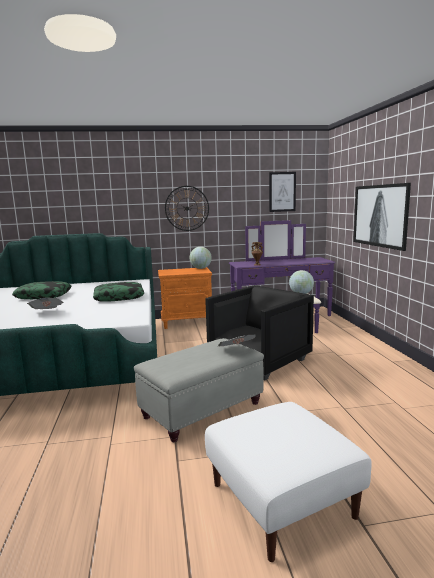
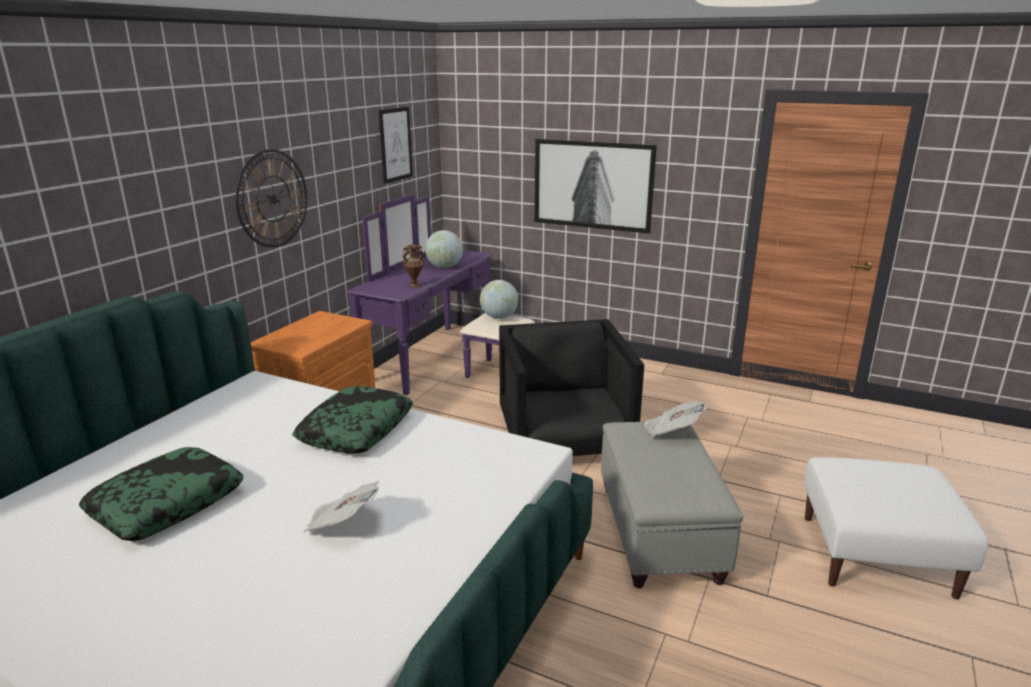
camera: 55 degrees left, 10 degrees up
globe [189,247,212,269] -> globe moved to [425,230,463,268]

